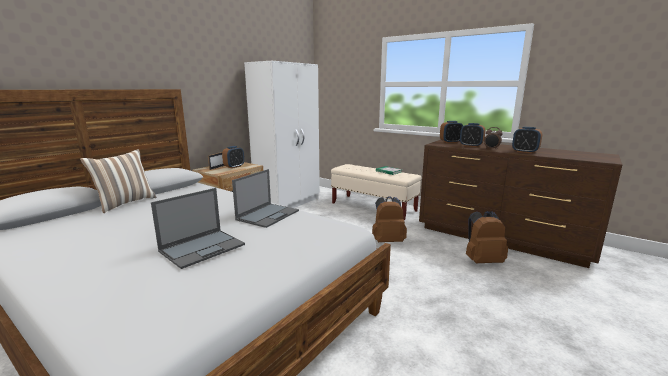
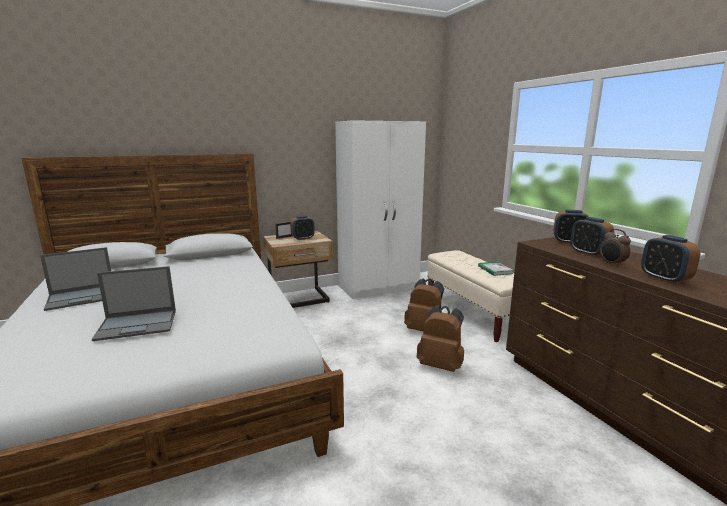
camera: 30 degrees right, 0 degrees up
pillow [80,149,156,213] -> none
laptop [232,169,299,228] -> laptop moved to [40,247,111,311]
brown backpack [466,211,508,263] -> brown backpack moved to [404,279,444,331]

